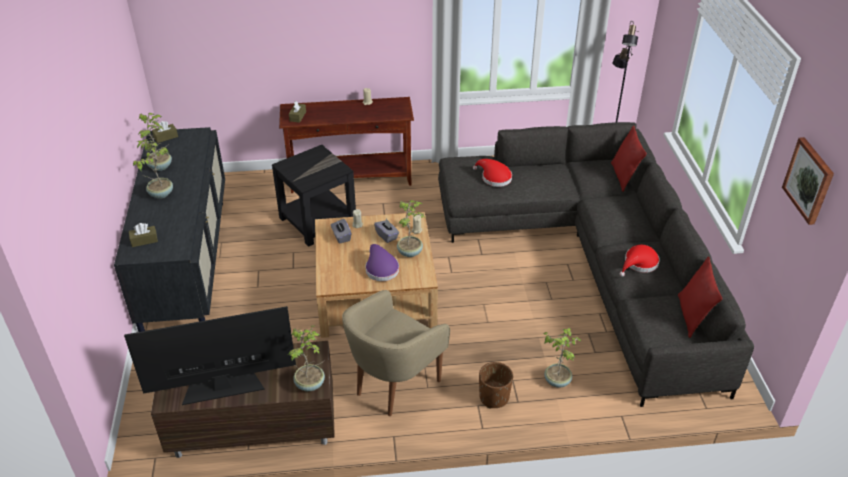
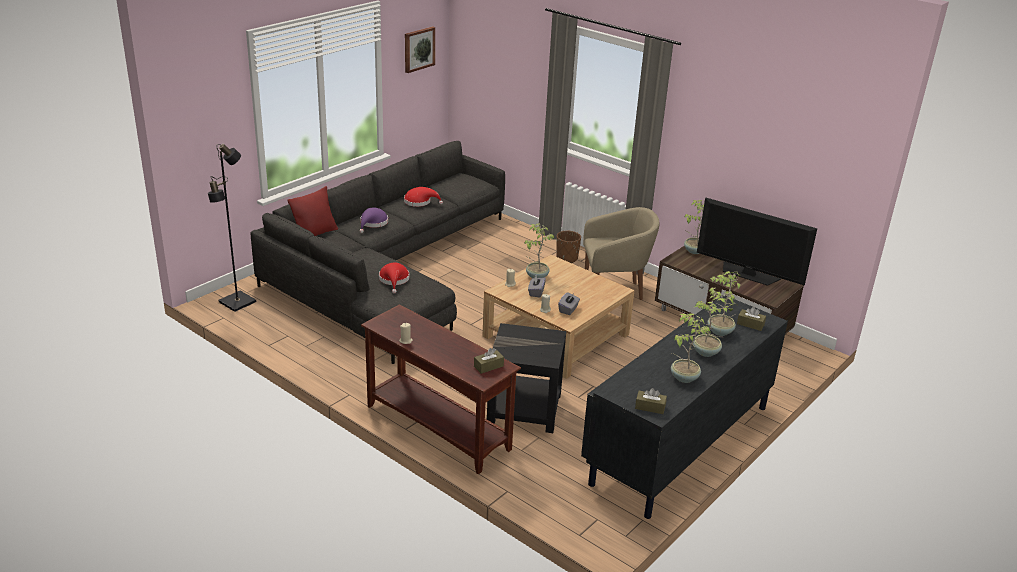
camera: 135 degrees left, 10 degrees down
purple hat [365,244,399,281] -> purple hat moved to [359,207,388,233]
potted plant [544,328,581,387] -> potted plant moved to [707,271,741,336]
red pillow [678,256,723,338] -> none

